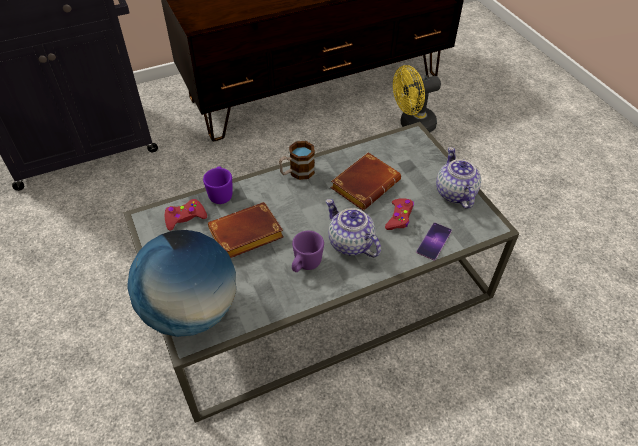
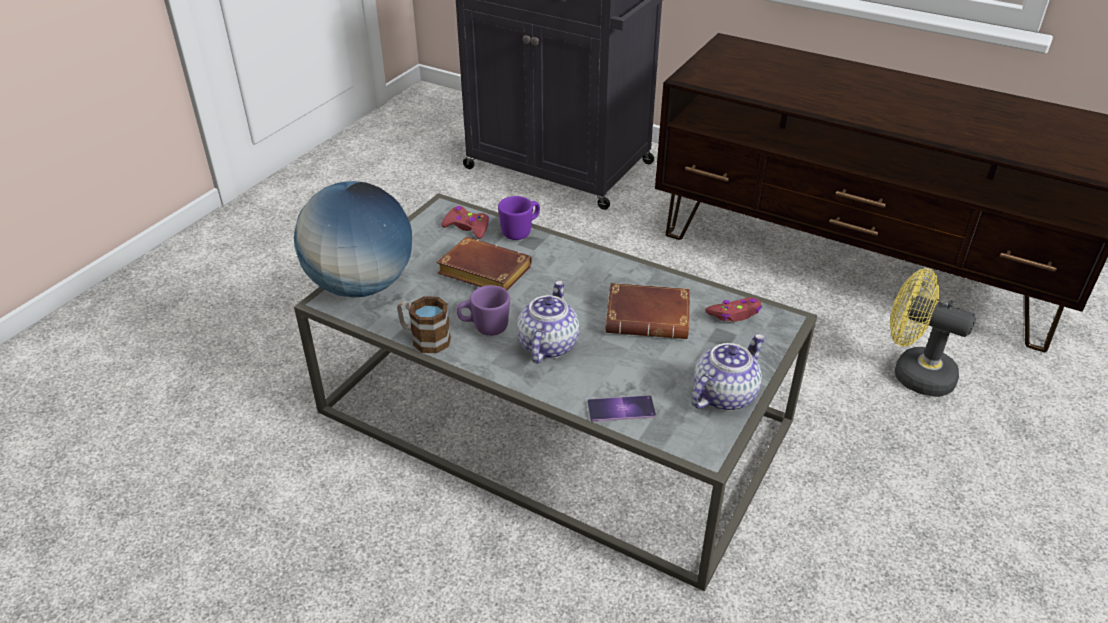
camera: 55 degrees right, 10 degrees down
mug [279,141,315,180] -> mug moved to [397,296,451,353]
red game controller [385,198,414,230] -> red game controller moved to [705,297,762,322]

